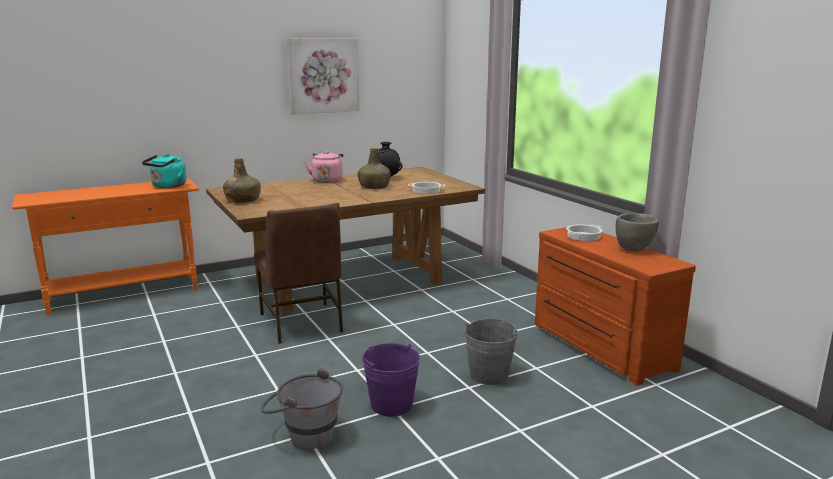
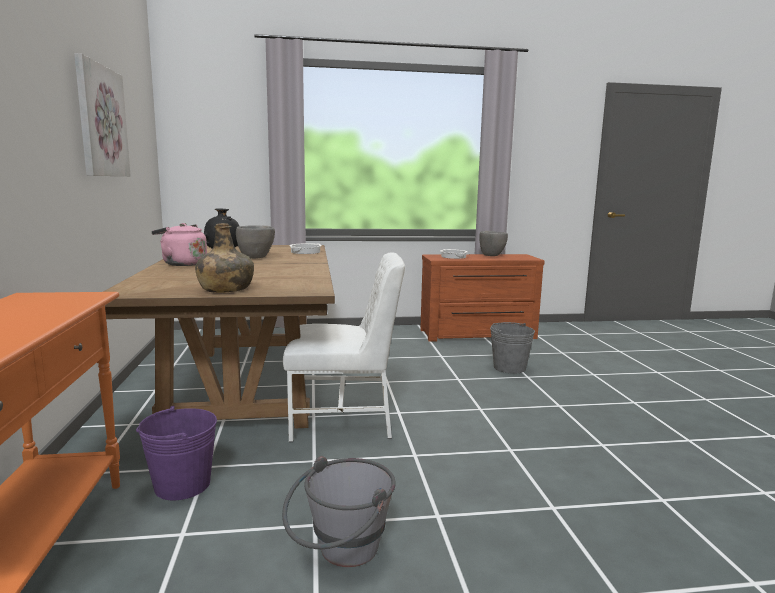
camera: 70 degrees left, 5 degrees down
turquoise kettle [142,154,186,188] -> none
brown chair [254,203,343,344] -> white chair [283,252,405,442]
grey bucket [261,368,343,449] -> grey bucket moved to [282,456,396,567]
green bottle [358,148,391,189] -> grey bowl [236,225,275,259]
purple bucket [362,343,420,417] -> purple bucket moved to [136,406,217,500]

